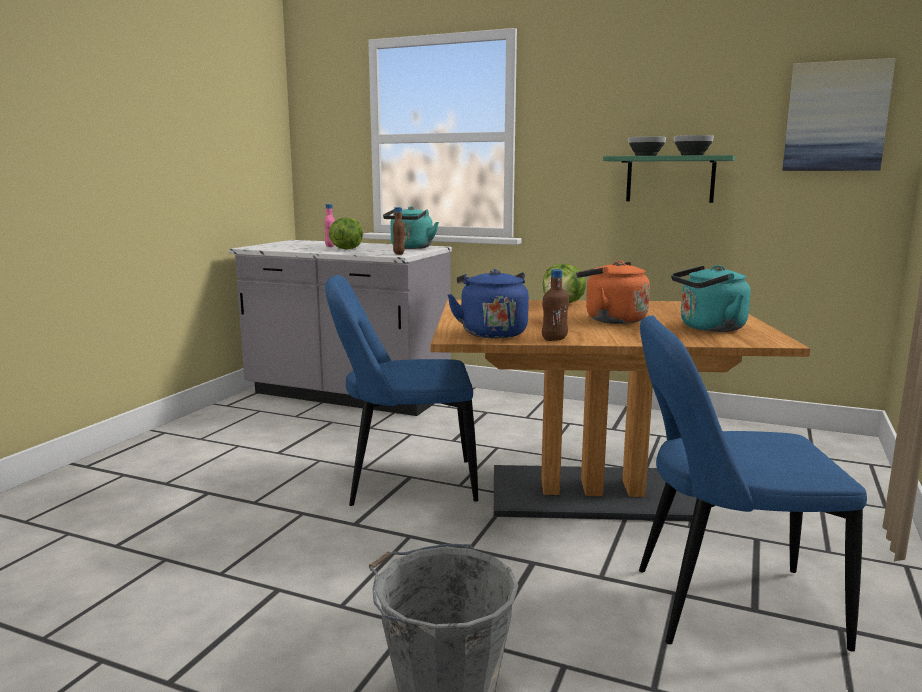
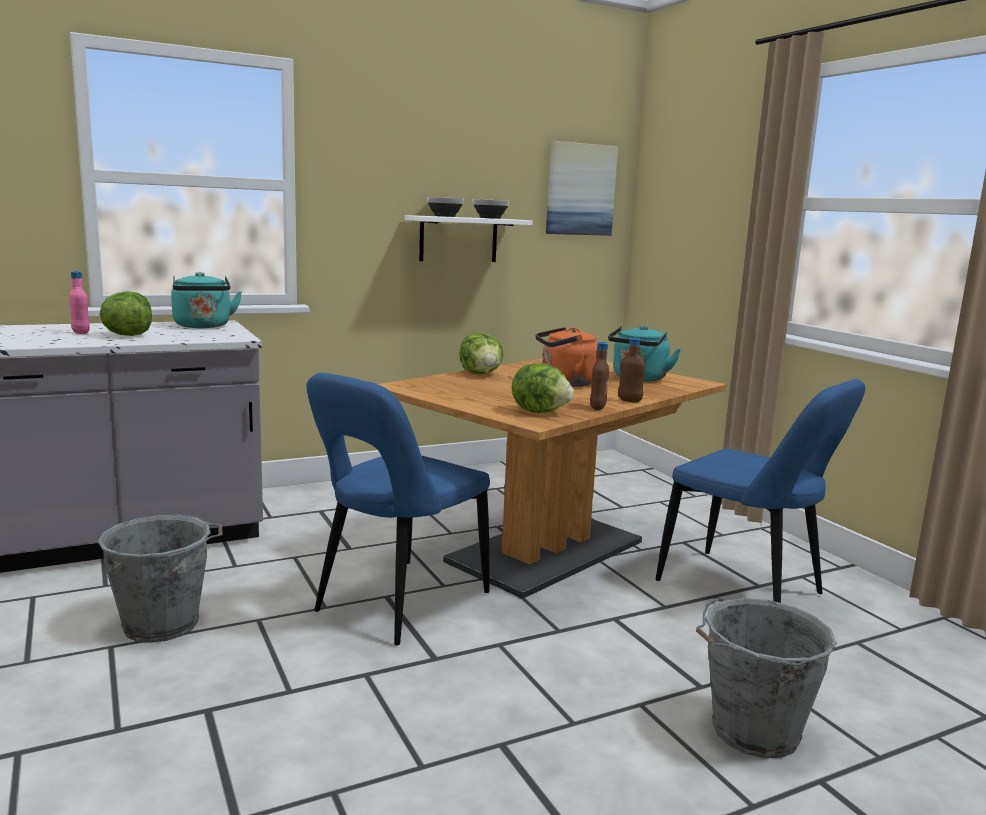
camera: 50 degrees left, 0 degrees up
brown bottle [393,207,405,255] -> brown bottle moved to [618,338,646,403]
blue kettle [447,269,529,338] -> lettuce [512,363,574,413]
green shelf [603,155,735,203] -> white shelf [404,215,533,262]
blue chair [639,315,867,652] -> blue chair turned 90 degrees counterclockwise [656,379,865,603]
none -> grey bucket [98,513,223,643]

